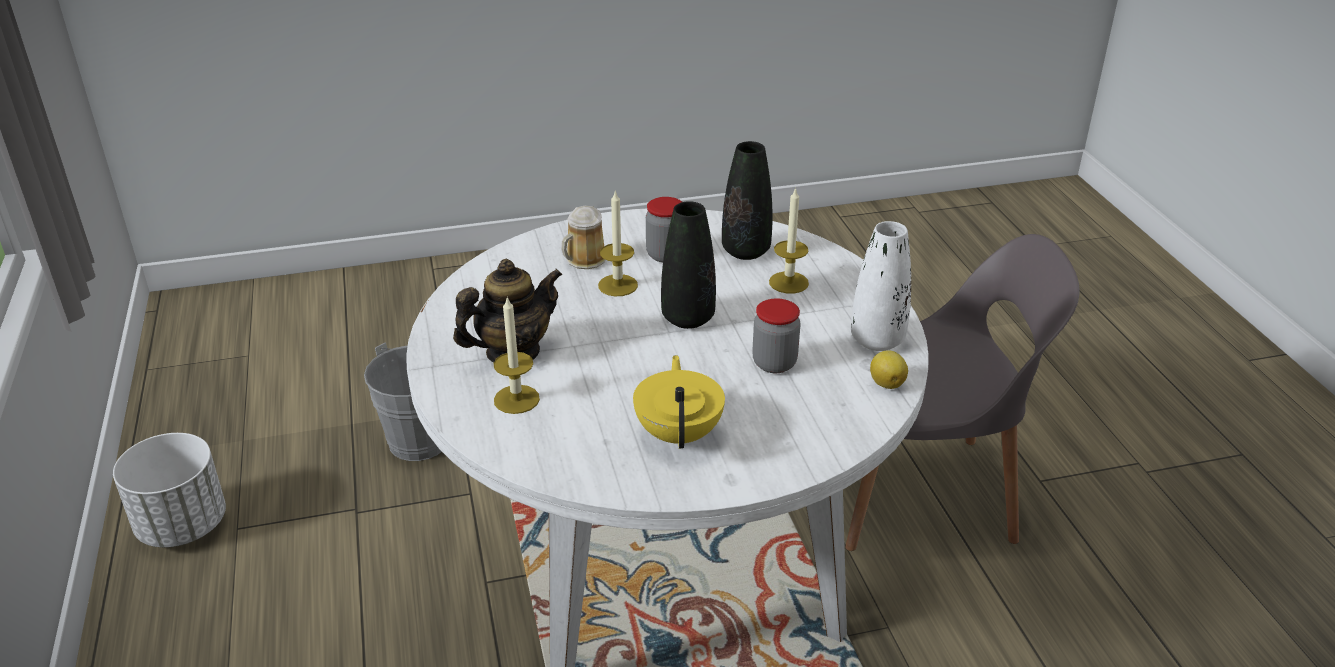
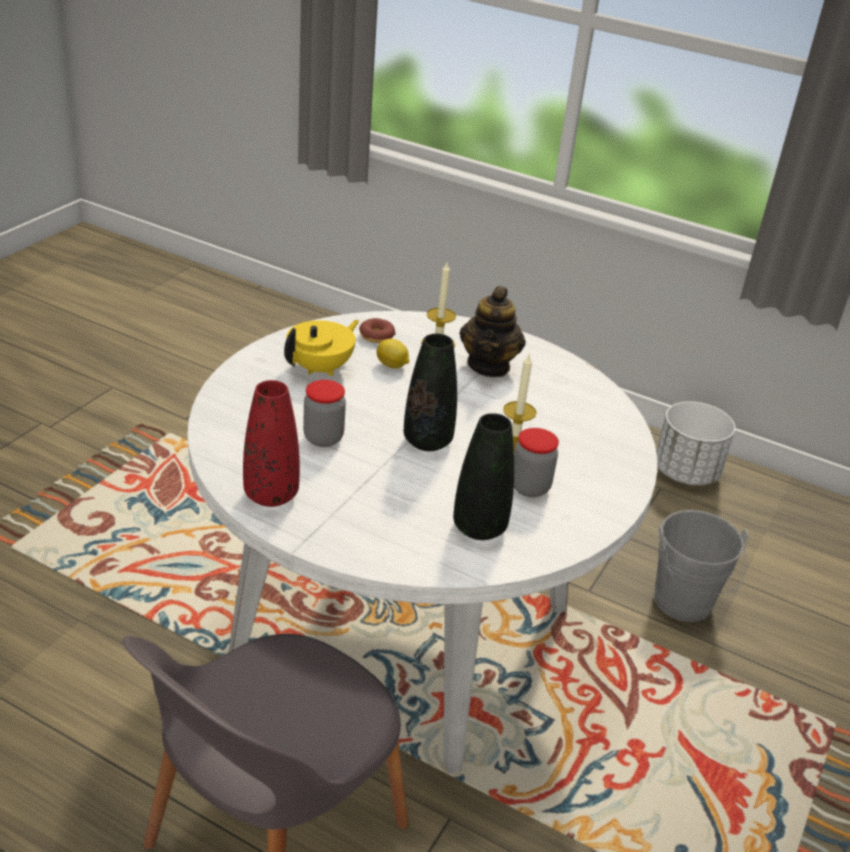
camera: 130 degrees right, 0 degrees up
mug [561,206,605,269] -> none
yellow teapot [633,355,725,449] -> yellow teapot turned 90 degrees counterclockwise [284,320,359,376]
candle [769,187,809,293] -> none
white vase [851,221,911,351] -> red vase [243,380,300,507]
lemon [870,351,908,389] -> lemon moved to [377,339,409,369]
none -> donut [359,318,396,343]

